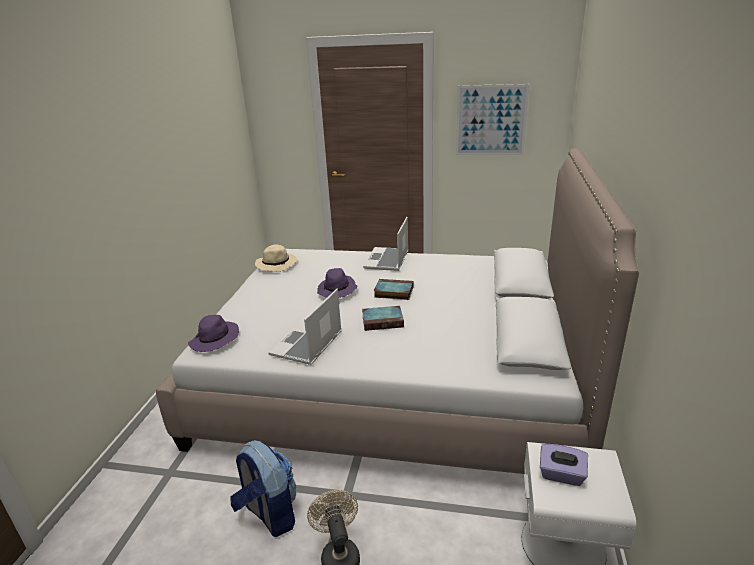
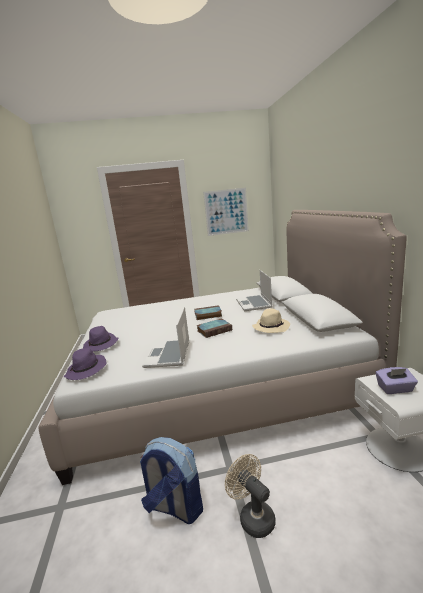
camera: 20 degrees left, 10 degrees down
beige hat [255,244,297,272] -> beige hat moved to [252,308,290,333]
purple hat [317,268,358,298] -> purple hat moved to [83,326,119,352]
laptop [363,217,408,271] -> laptop moved to [236,270,272,311]

